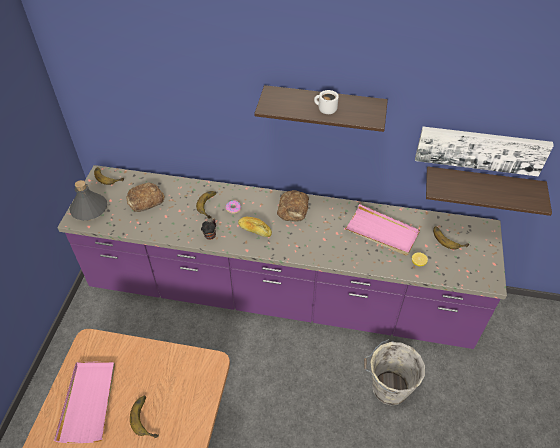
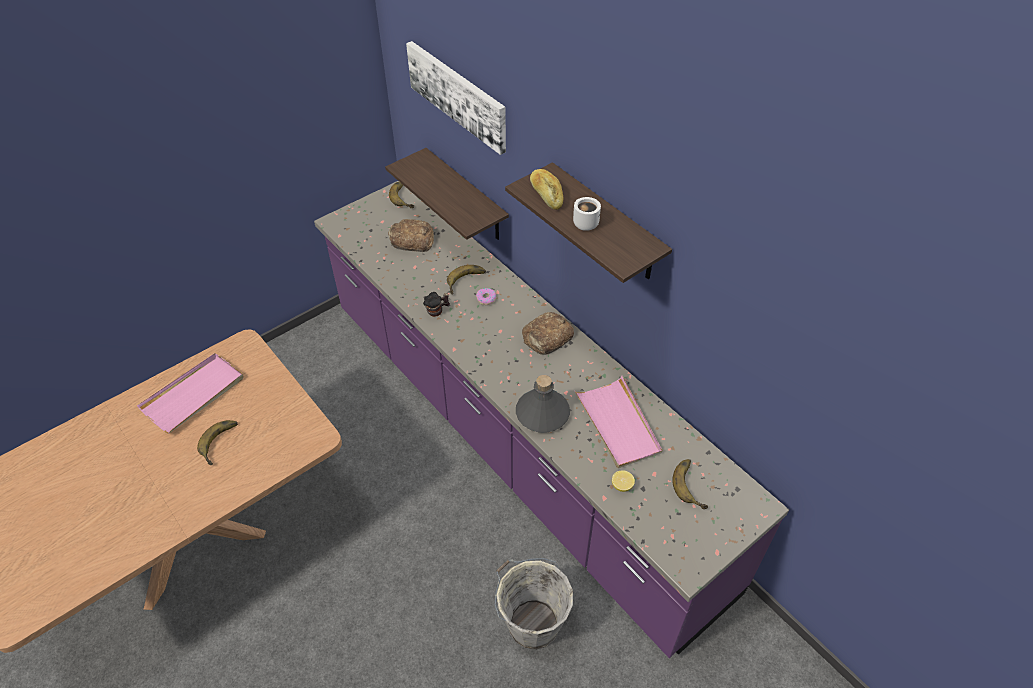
camera: 40 degrees right, 0 degrees up
grey bottle [70,180,107,220] -> grey bottle moved to [516,375,570,433]
bread [238,217,272,237] -> bread moved to [530,169,563,210]
picture [415,127,554,177] -> picture moved to [406,41,506,155]
shelf [426,167,552,216] -> shelf moved to [385,148,509,240]

